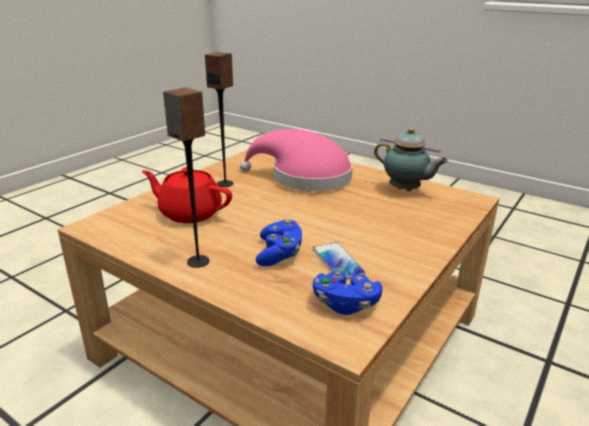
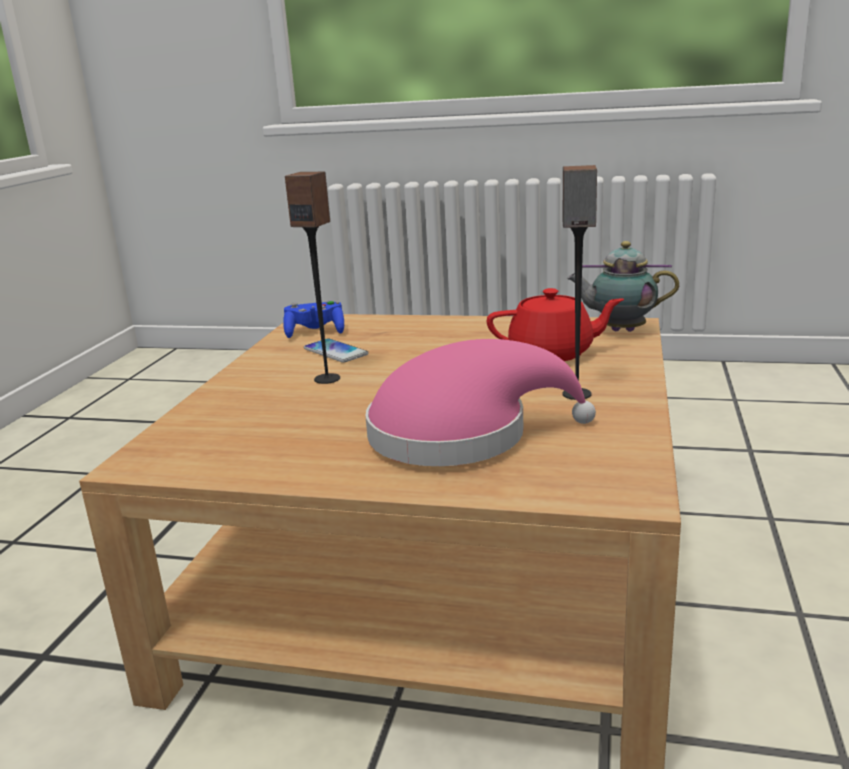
camera: 160 degrees right, 5 degrees down
speaker [163,87,209,268] -> speaker moved to [285,172,340,384]
blue game controller [256,219,302,266] -> none
teapot [374,128,449,191] -> teapot moved to [567,241,679,332]

